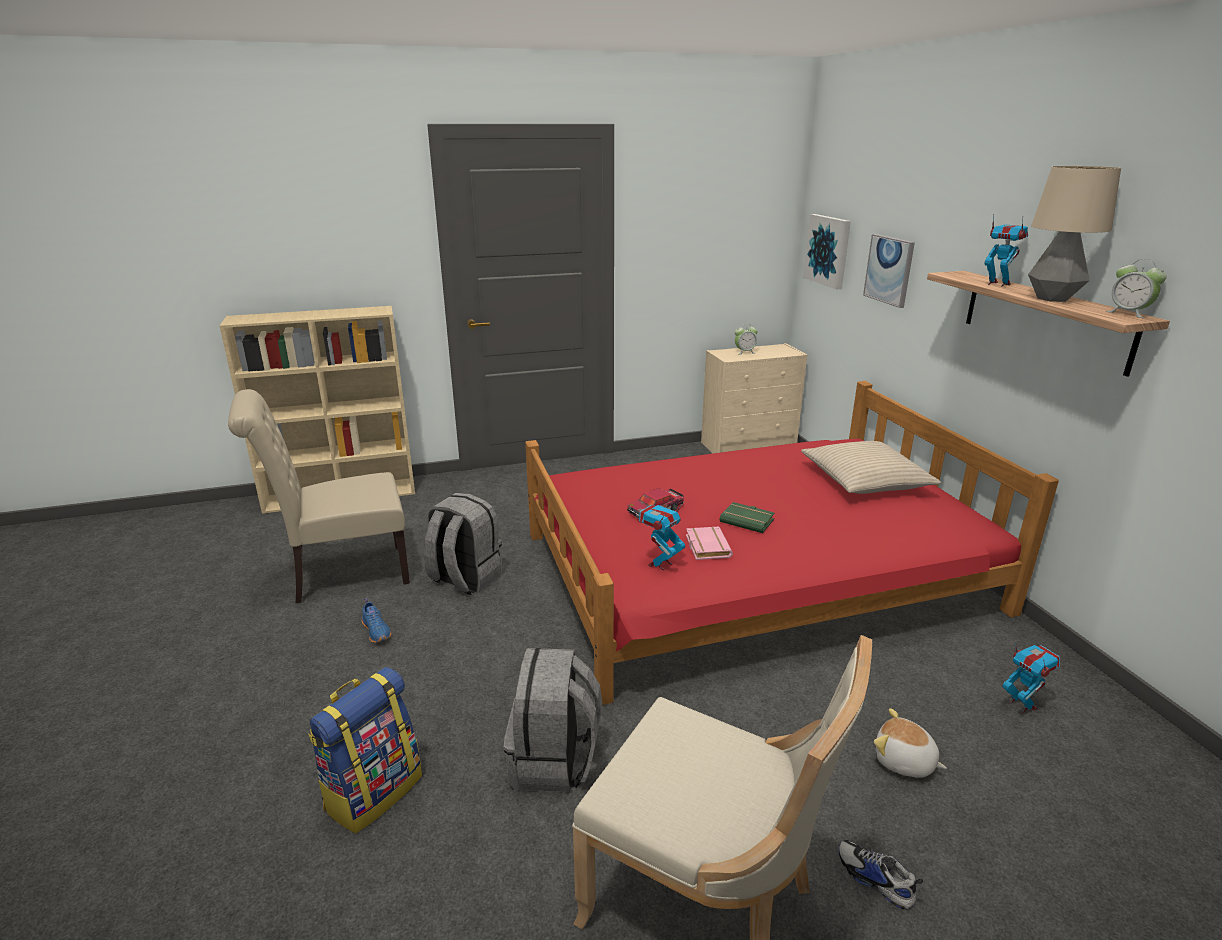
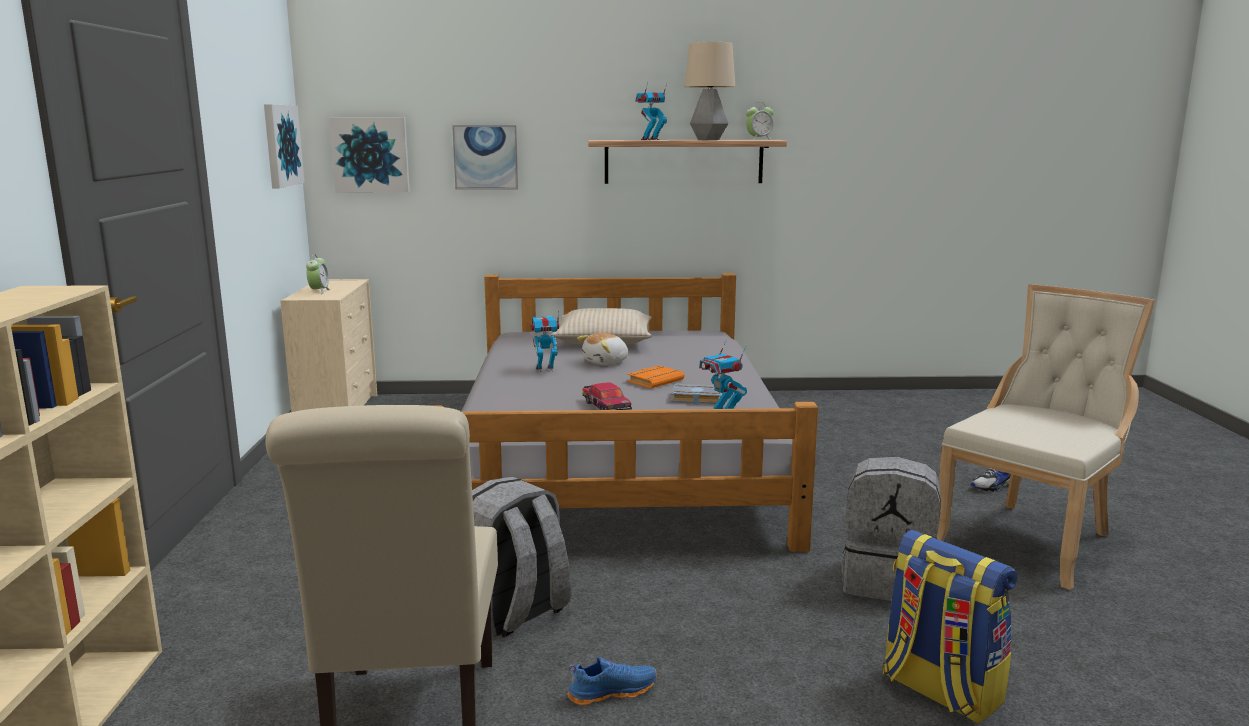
camera: 75 degrees left, 10 degrees down
red bed [525,381,1059,705] -> grey bed [428,273,821,552]
pink book [686,527,733,560] -> grey book [671,384,722,404]
green book [720,502,775,533] -> orange book [627,365,684,388]
plush toy [874,708,947,778] -> plush toy moved to [577,333,628,365]
toy robot [1002,643,1060,713] -> toy robot moved to [531,311,559,372]
none -> picture [264,104,304,188]

